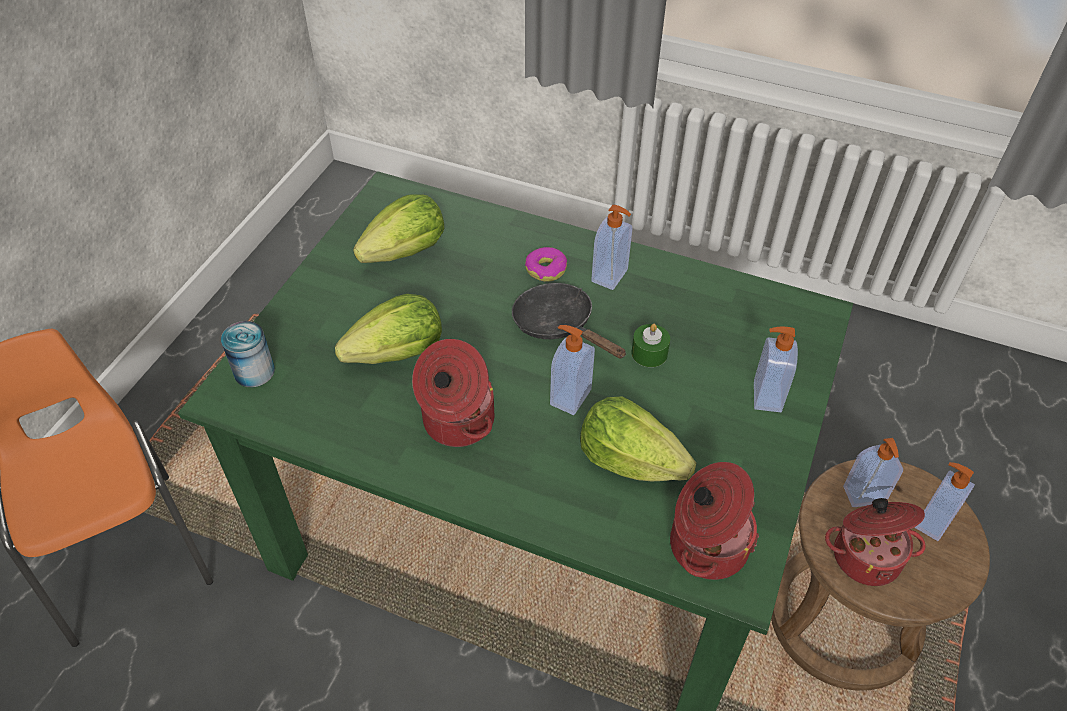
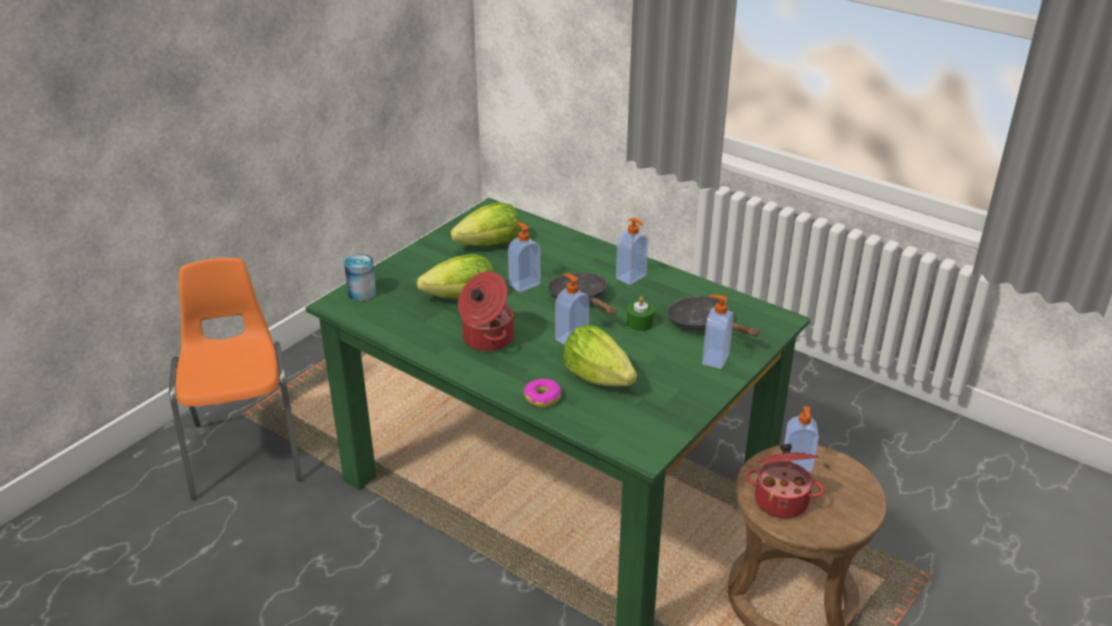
camera: 15 degrees right, 15 degrees down
donut [525,247,567,282] -> donut moved to [524,379,561,407]
cooking pot [670,462,759,580] -> none
soap dispenser [914,462,975,541] -> soap dispenser moved to [508,222,541,292]
none -> black frying pan [667,296,760,337]

